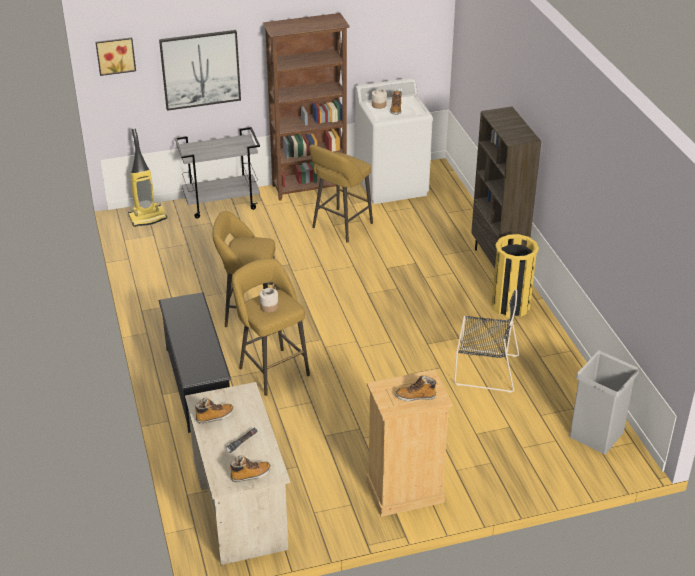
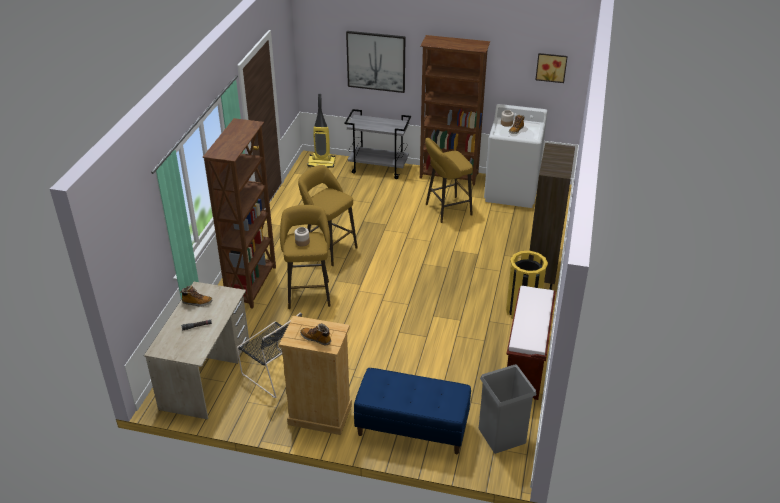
camera: 30 degrees right, 0 degrees up
picture [95,37,136,76] -> picture moved to [535,53,568,83]
black shoe rack [158,292,231,433] -> brown bookcase [203,118,276,309]
boot [229,455,271,482] -> none
black chair [454,289,519,393] -> black chair moved to [237,312,302,398]
none -> blue bench [354,368,471,455]
none -> brown bench [506,286,556,400]

